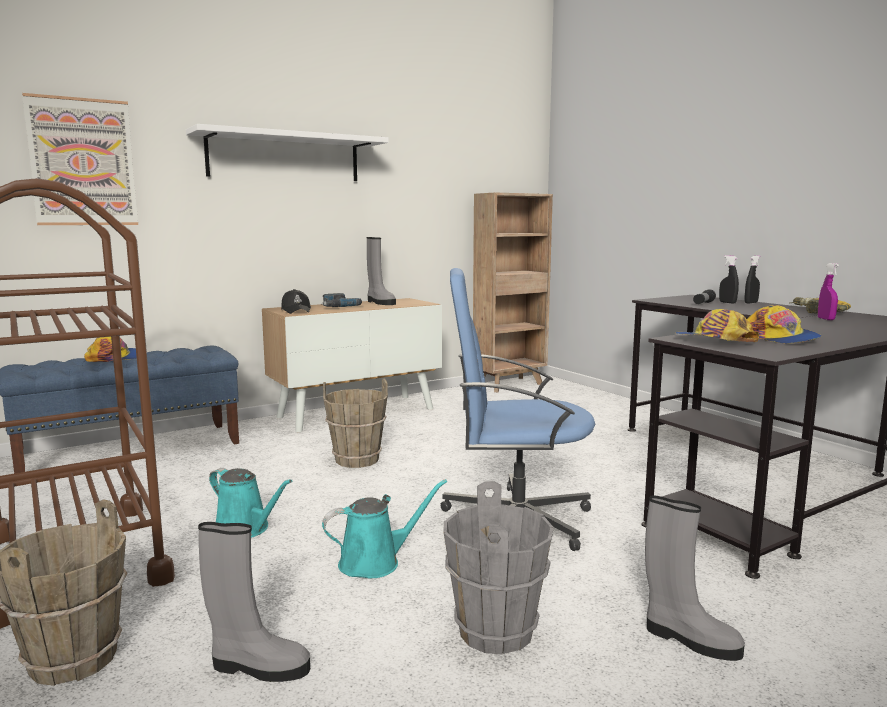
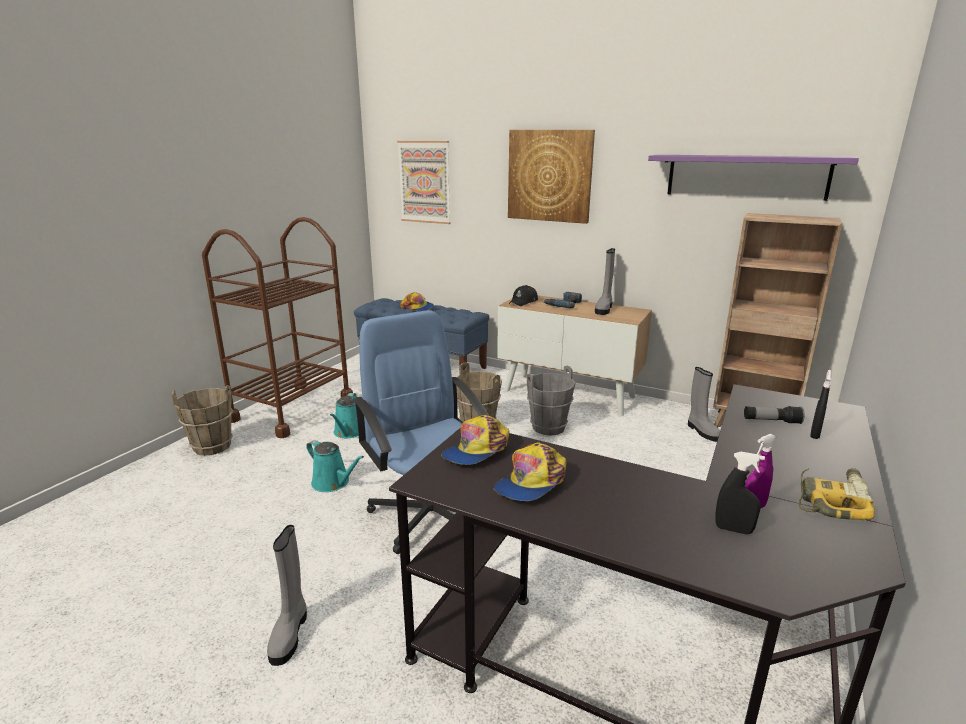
camera: 60 degrees right, 10 degrees up
white shelf [186,124,389,181] -> picture [508,130,595,224]
grey boot [198,522,310,682] -> grey boot moved to [688,367,720,442]
grey bucket [443,481,554,655] -> grey bucket moved to [527,365,575,436]
cap [675,309,759,342] -> cap turned 150 degrees counterclockwise [441,415,510,465]
black spray bottle [744,255,760,304] -> black spray bottle moved to [715,452,765,534]
none -> purple shelf [648,155,859,201]

